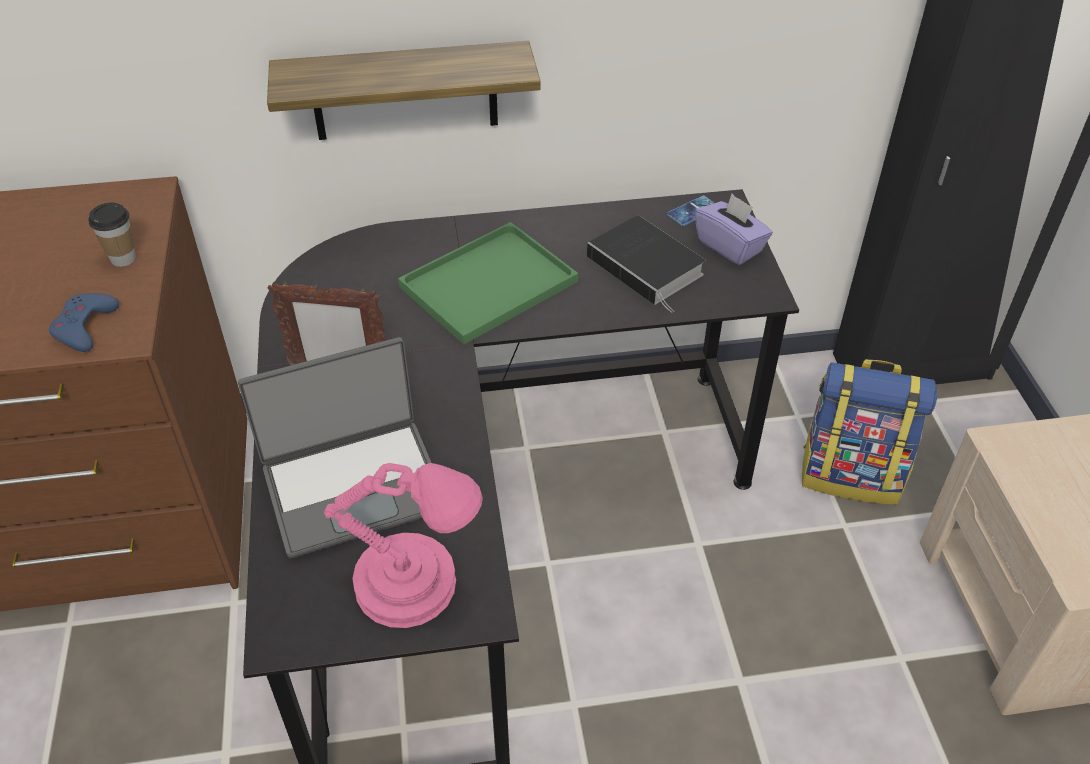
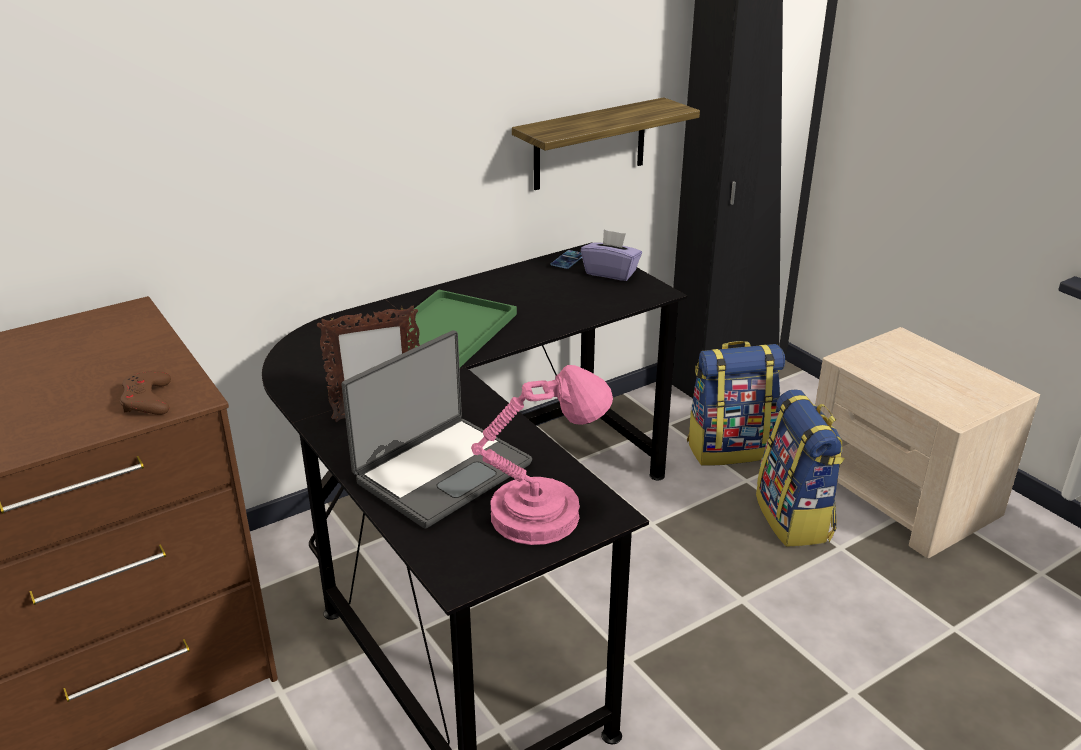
camera: 25 degrees left, 15 degrees down
blue game controller [49,293,119,352] -> brown game controller [120,371,171,415]
cup [88,203,136,267] -> none
shelf [267,41,541,140] -> shelf moved to [512,97,700,190]
book [587,215,706,313] -> none
none -> backpack [756,389,845,547]

